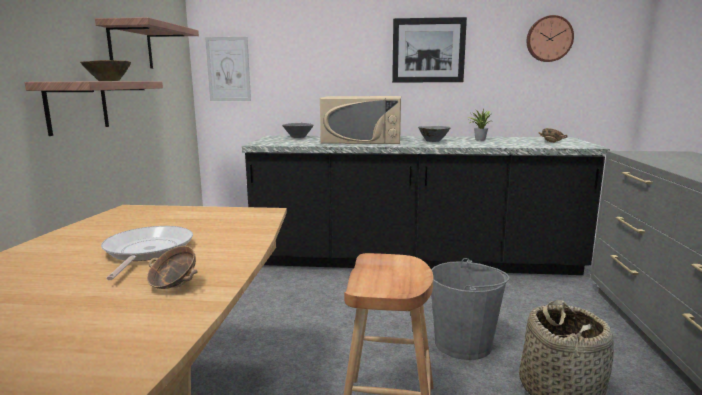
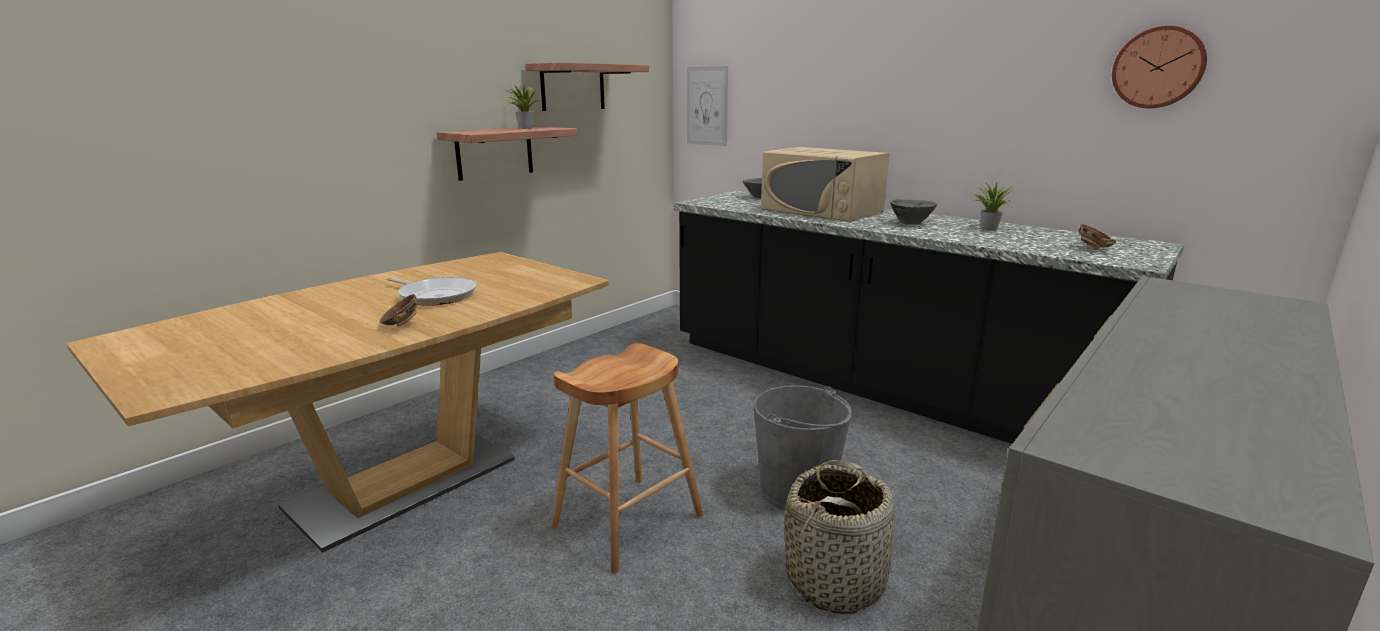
camera: 35 degrees right, 5 degrees up
brown bowl [80,60,131,81] -> potted plant [503,84,537,129]
frying pan [101,226,193,280] -> frying pan turned 90 degrees clockwise [387,277,477,306]
picture [392,17,467,83] -> none

